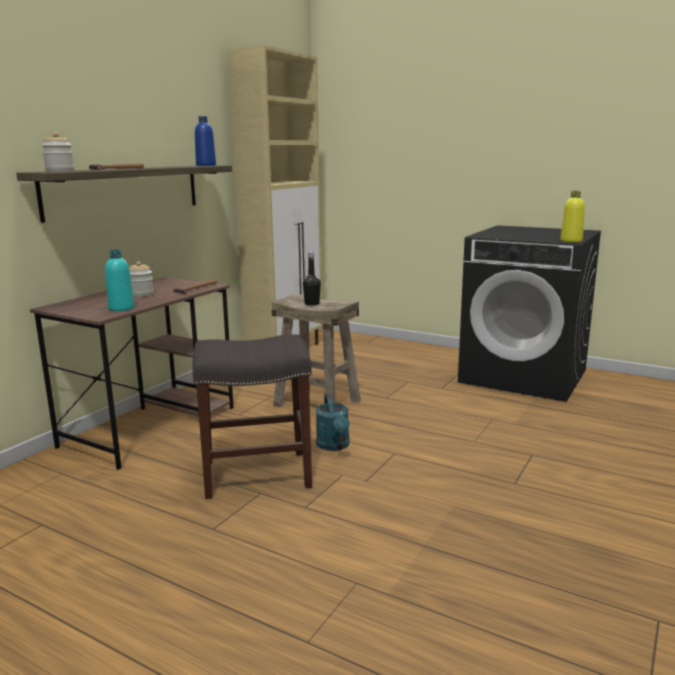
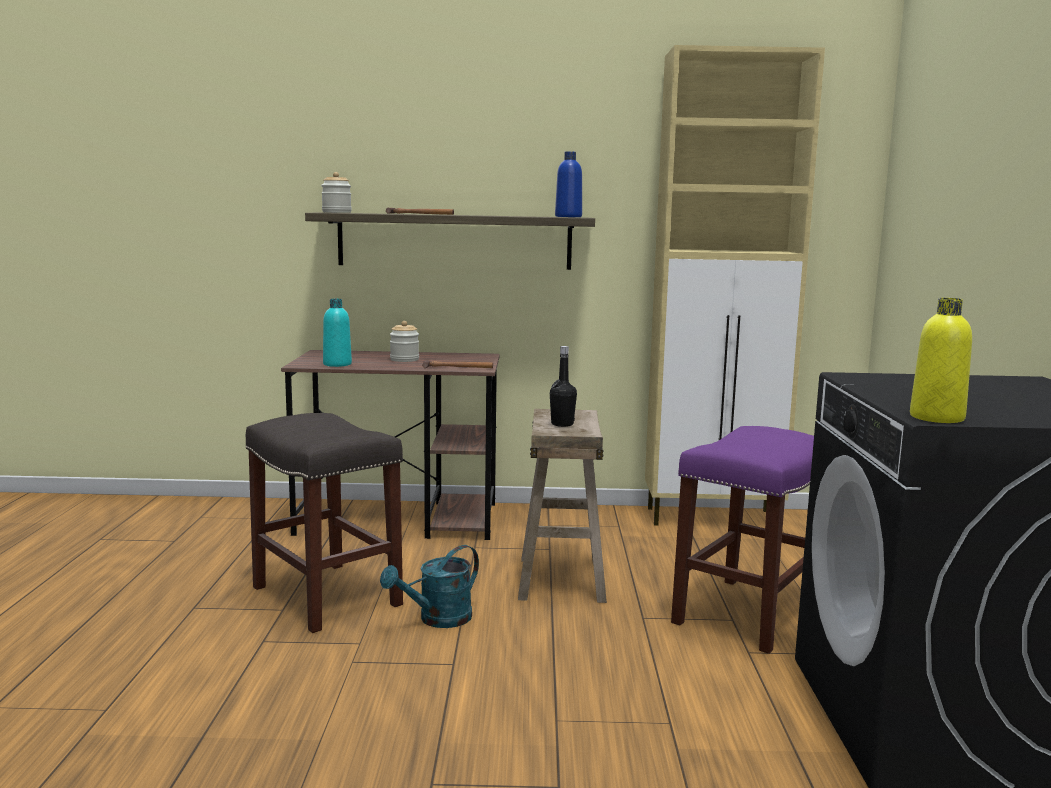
camera: 60 degrees right, 5 degrees down
none -> purple stool [671,426,814,654]

